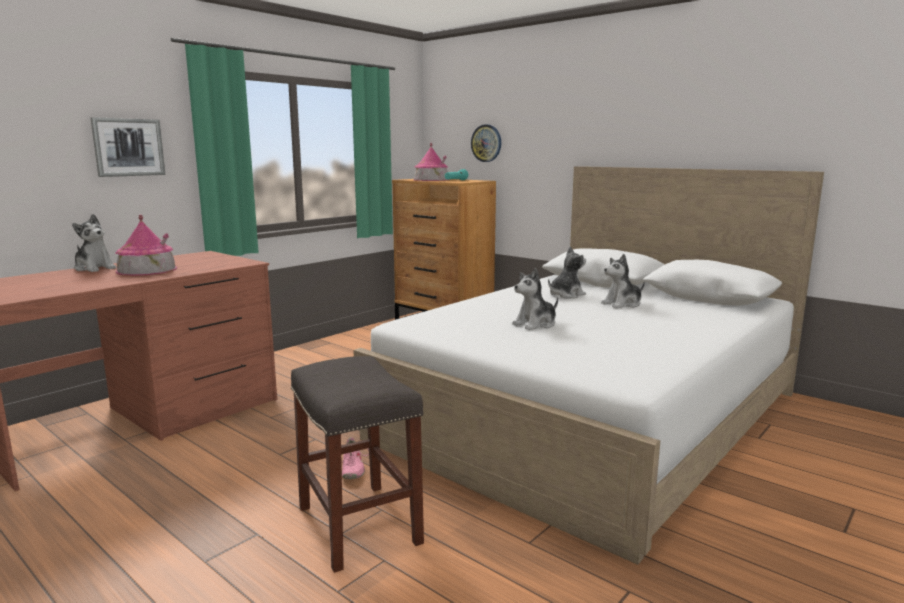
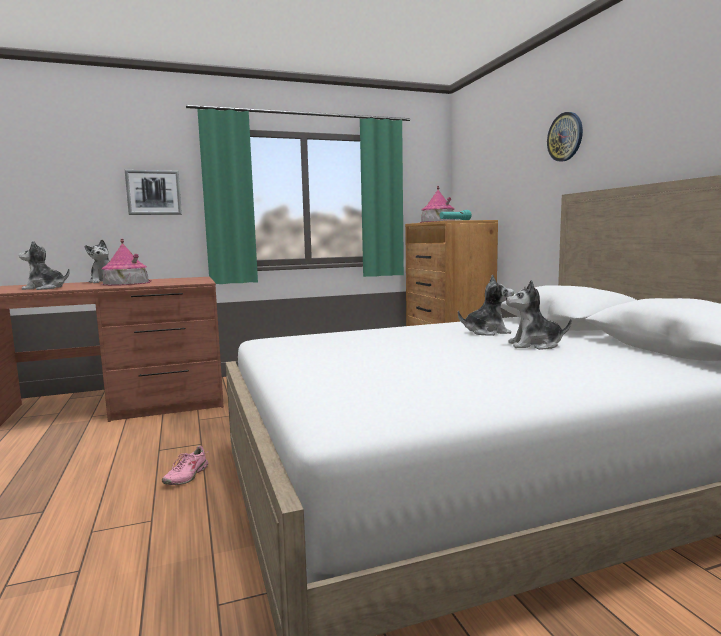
camera: 30 degrees right, 5 degrees down
grey stool [291,356,424,573] -> none
wall clock [471,124,501,162] -> wall clock moved to [547,112,583,162]
plush toy [512,268,558,330] -> plush toy moved to [19,240,70,290]

